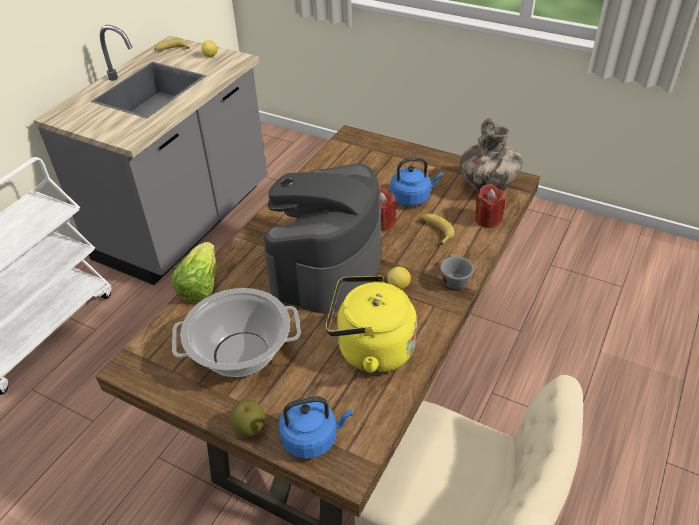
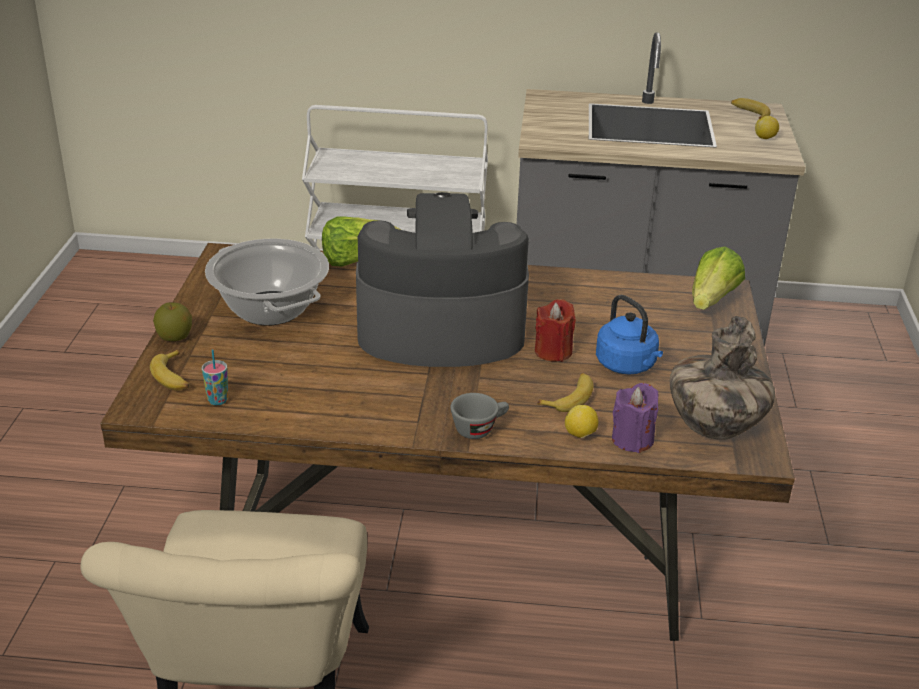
camera: 65 degrees right, 10 degrees down
blue kettle [279,396,353,459] -> banana [150,349,190,390]
yellow kettle [326,275,417,373] -> none
lemon [387,266,411,290] -> lemon moved to [565,405,598,438]
red candle [475,184,506,228] -> purple candle [612,383,658,453]
none -> cup [202,349,228,405]
none -> lettuce [692,247,745,310]

